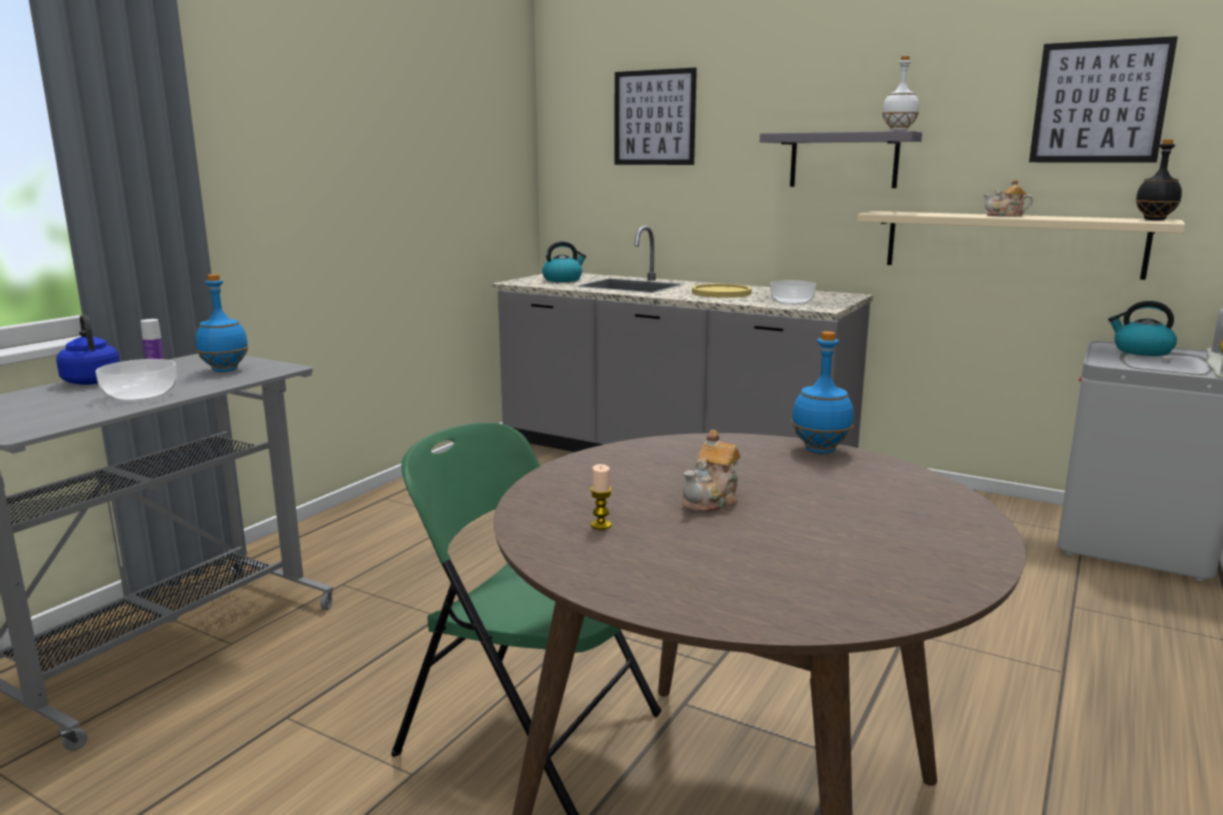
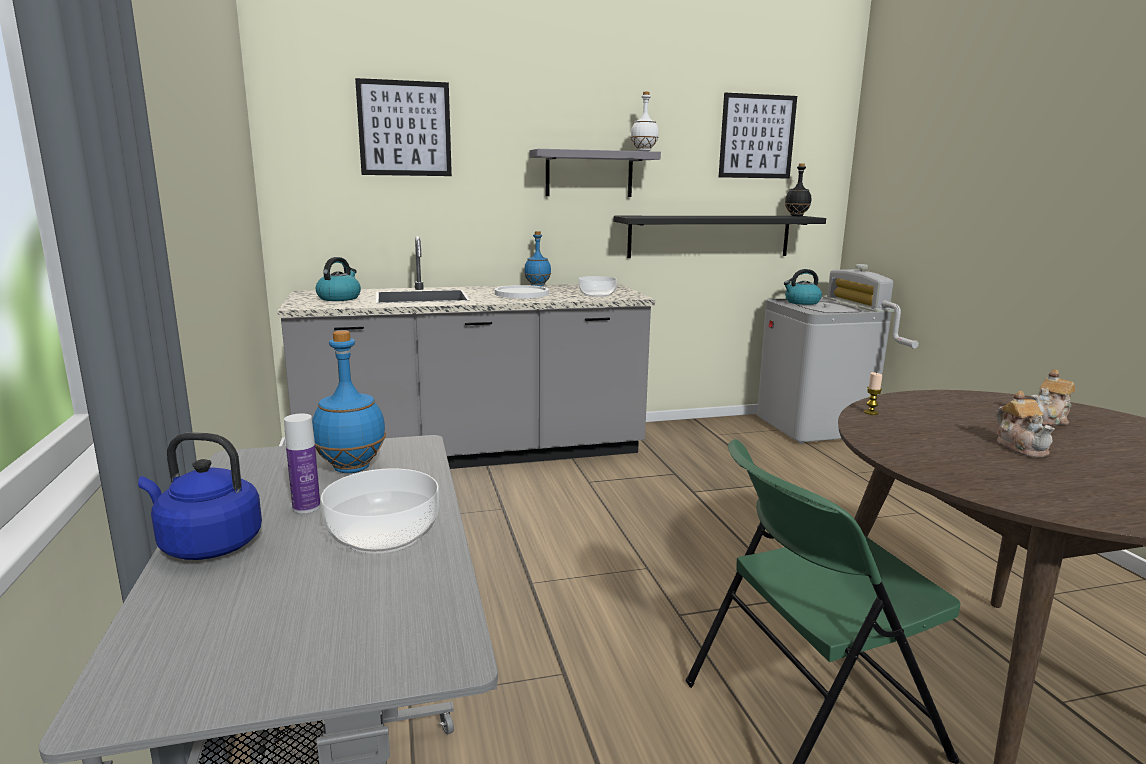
camera: 45 degrees left, 0 degrees up
candle [590,464,612,530] -> candle moved to [864,372,882,415]
yellow plate [692,284,752,298] -> white plate [495,285,549,298]
blue bottle [791,331,854,454] -> blue bottle moved to [524,231,551,286]
beige shelf [857,211,1185,280] -> black shelf [614,216,826,258]
teapot [983,179,1033,217] -> teapot moved to [1030,369,1075,426]

